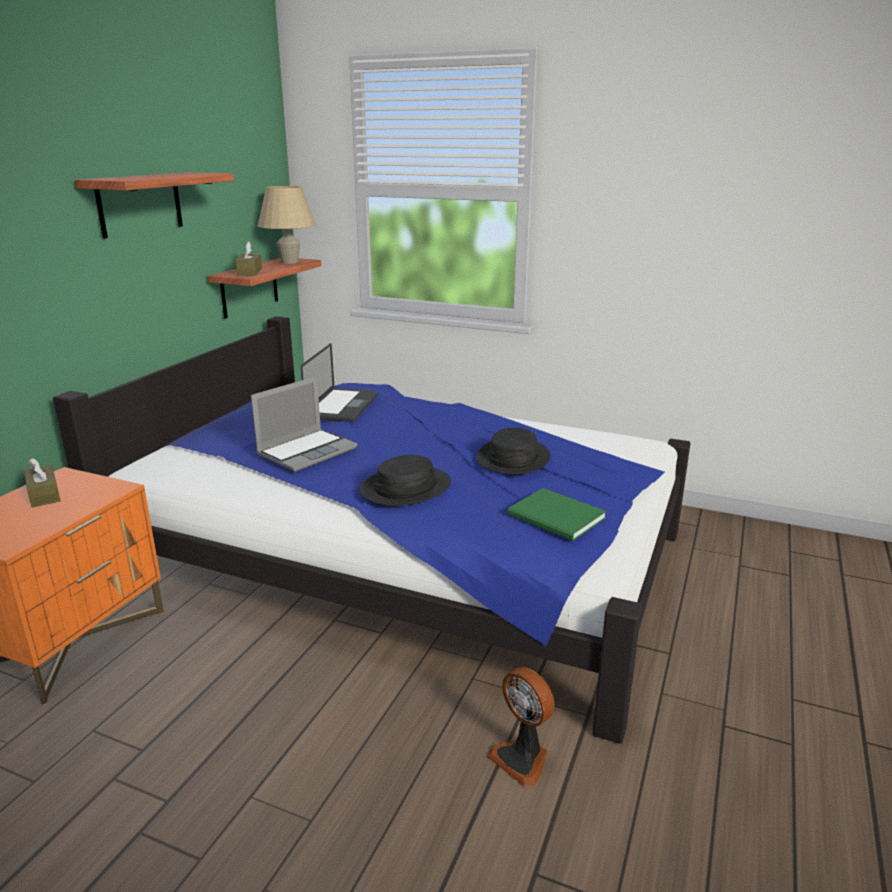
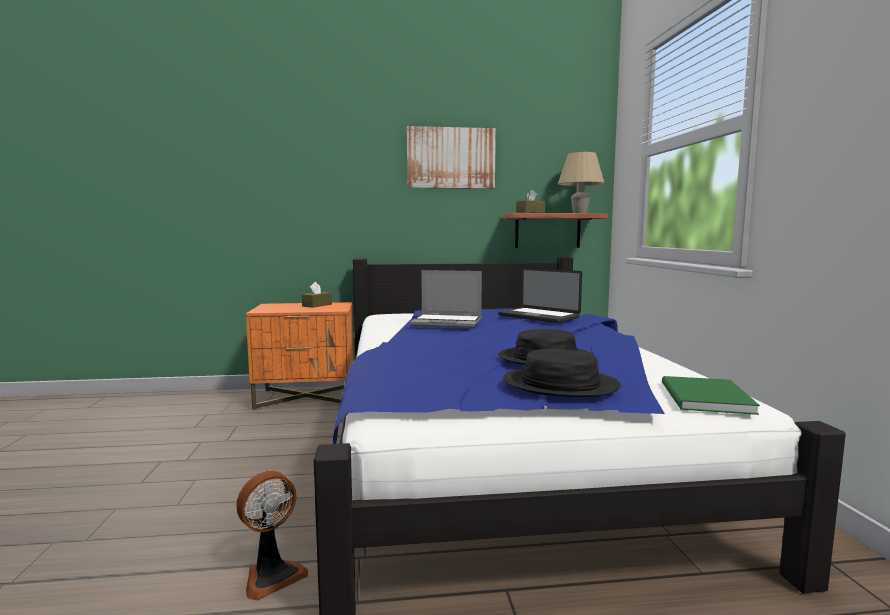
camera: 60 degrees right, 15 degrees down
shelf [75,172,234,239] -> picture [407,126,496,189]
laptop [301,343,378,422] -> laptop turned 60 degrees clockwise [498,268,582,323]
black hat [359,455,451,506] -> black hat moved to [503,349,621,397]
fan [487,667,555,787] -> fan turned 150 degrees counterclockwise [236,471,308,601]
green book [507,488,606,541] -> green book moved to [662,376,760,415]

